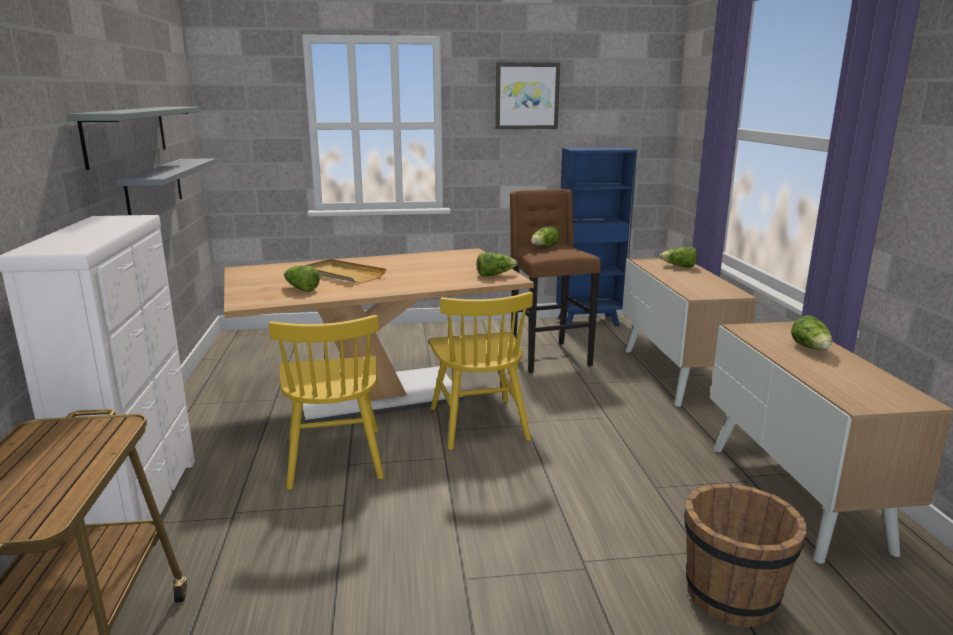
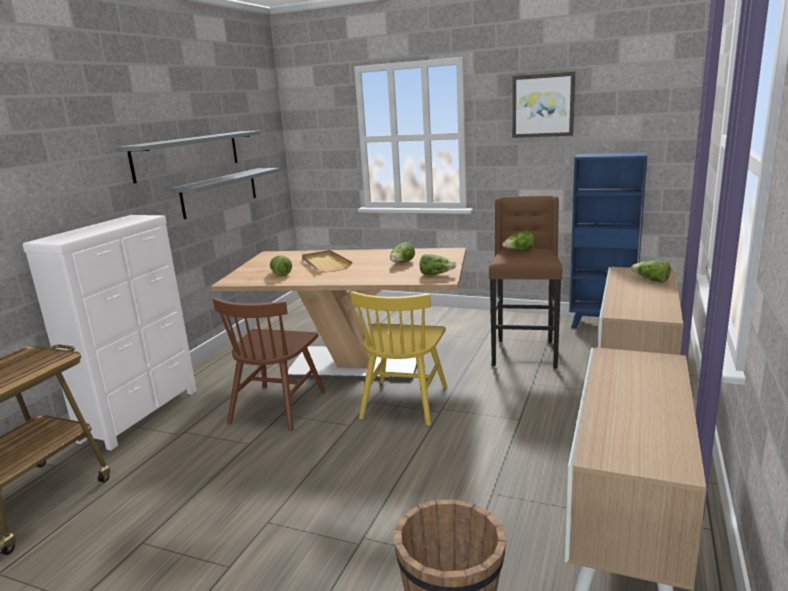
camera: 30 degrees right, 0 degrees up
yellow chair [269,315,384,490] -> brown chair [213,298,326,431]
lettuce [791,315,832,350] -> lettuce moved to [390,242,415,263]

